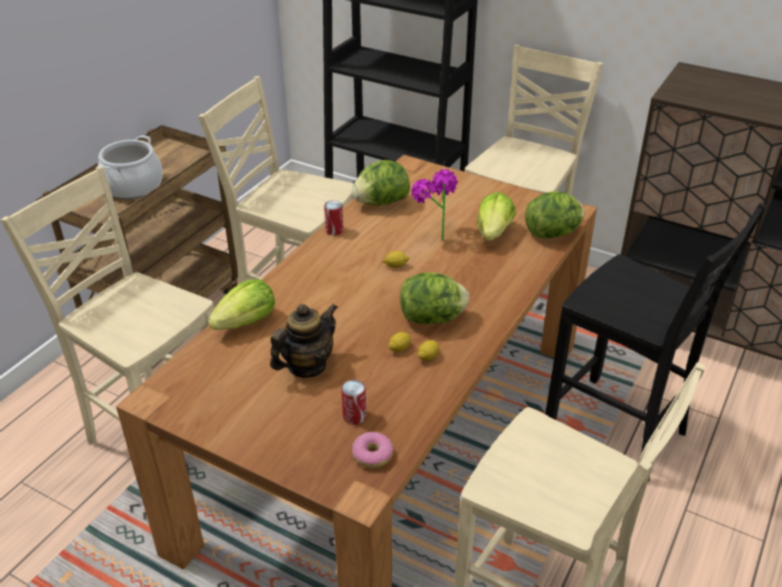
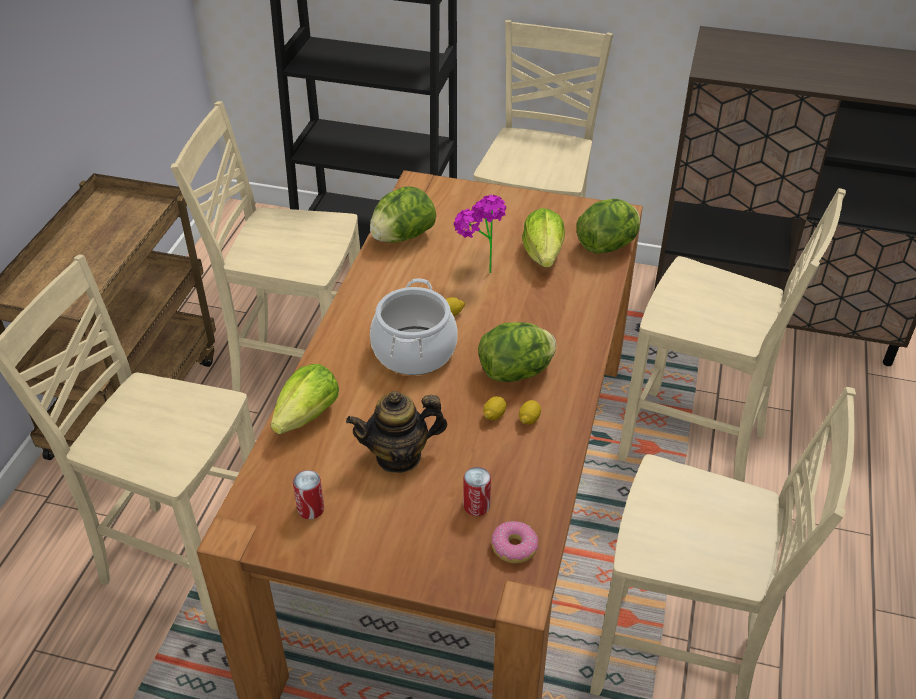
camera: 15 degrees left, 5 degrees up
cooking pot [97,135,163,199] -> cooking pot moved to [370,278,458,375]
teapot [270,304,338,378] -> teapot turned 135 degrees counterclockwise [346,391,447,473]
can [324,200,344,236] -> can moved to [293,470,324,519]
black chair [545,203,766,482] -> beige chair [618,188,846,482]

